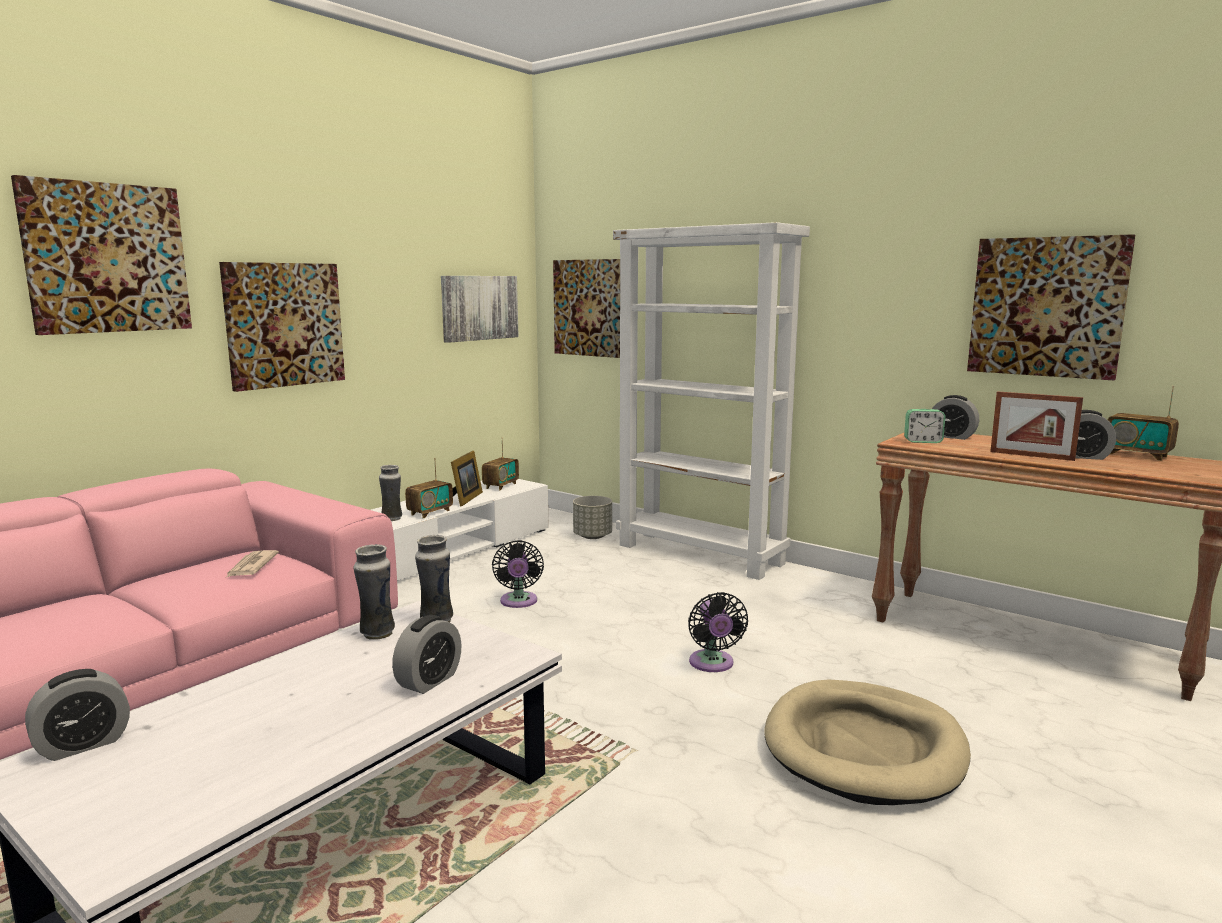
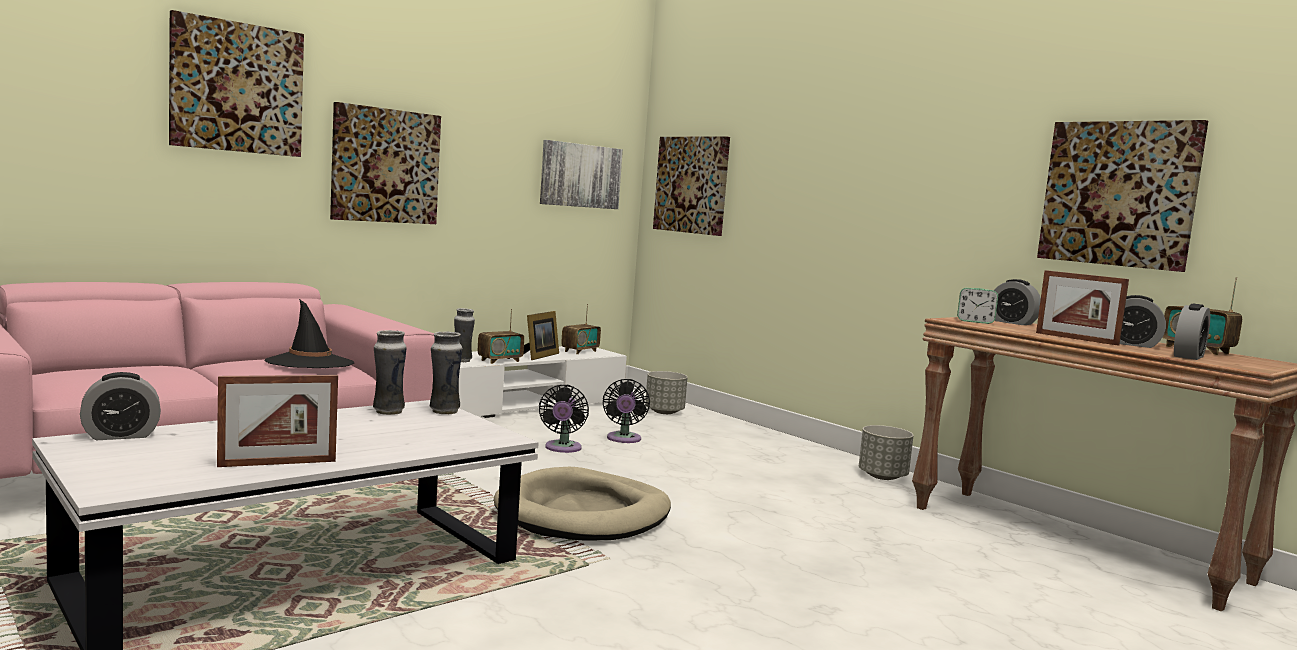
camera: 10 degrees right, 5 degrees down
newspaper [227,550,279,577] -> black hat [264,299,354,368]
alarm clock [392,615,462,694] -> alarm clock moved to [1174,303,1210,360]
white bookcase [613,222,810,580] -> none
black fan [688,592,748,672] -> black fan moved to [603,379,650,443]
beige dog bed [764,679,971,805] -> beige dog bed moved to [494,467,671,541]
none -> picture frame [217,375,338,467]
none -> grey planter [859,425,914,480]

